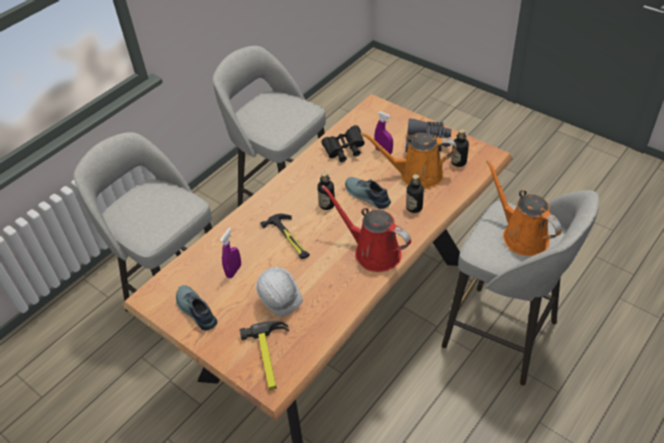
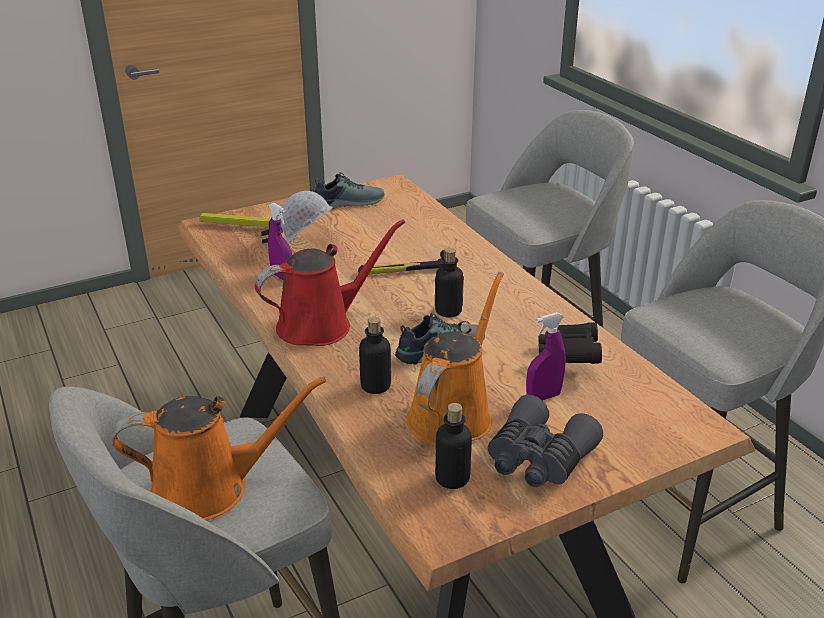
camera: 110 degrees right, 15 degrees down
purple spray bottle [220,228,241,278] -> purple spray bottle moved to [268,203,292,281]

